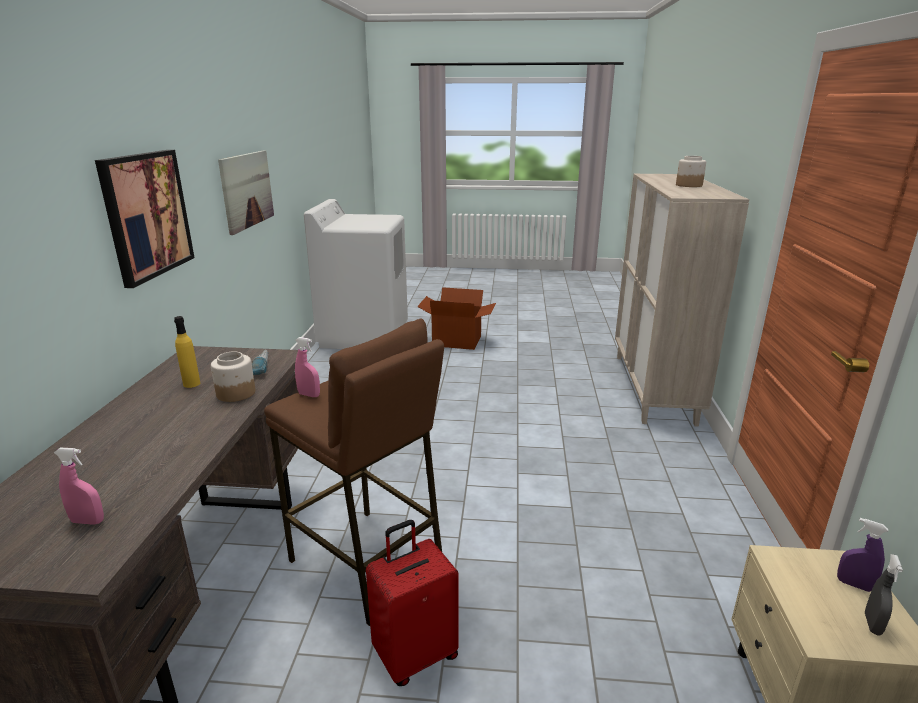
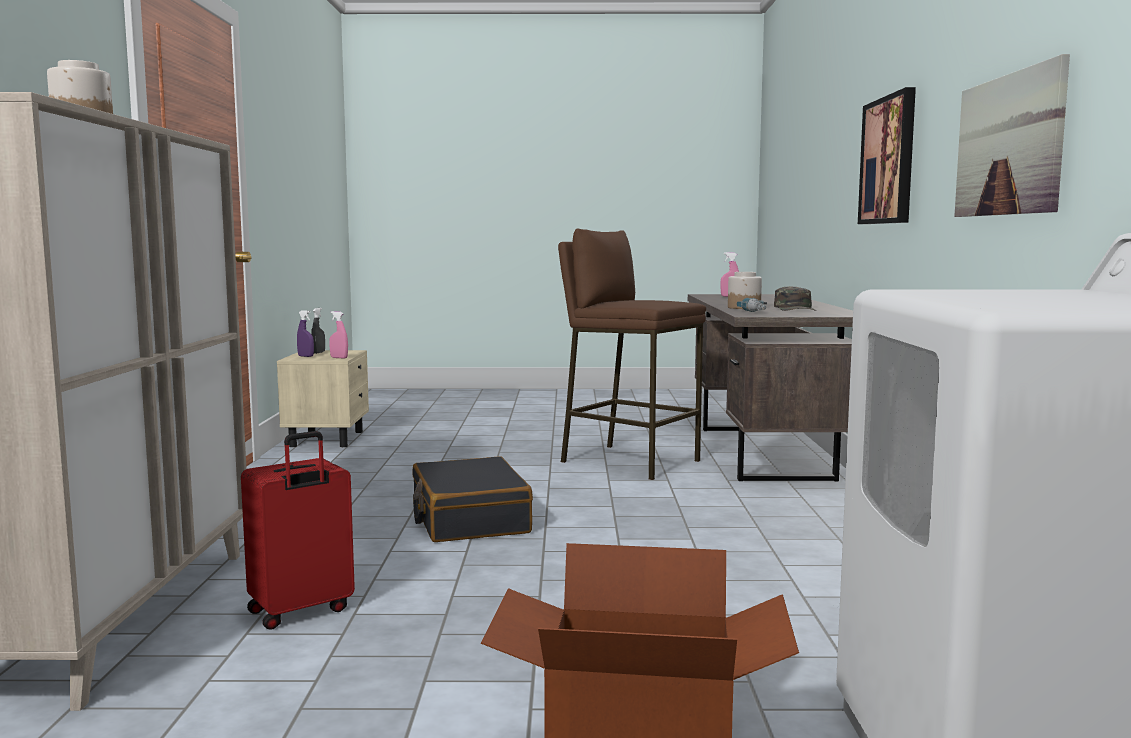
camera: 175 degrees right, 15 degrees down
yellow bottle [174,316,200,388] -> green cap [774,286,816,311]
pink spray bottle [295,337,320,397] -> pink spray bottle moved to [329,311,348,358]
red suitcase [366,520,459,686] -> red suitcase moved to [241,431,355,630]
none -> black suitcase [412,456,533,542]

